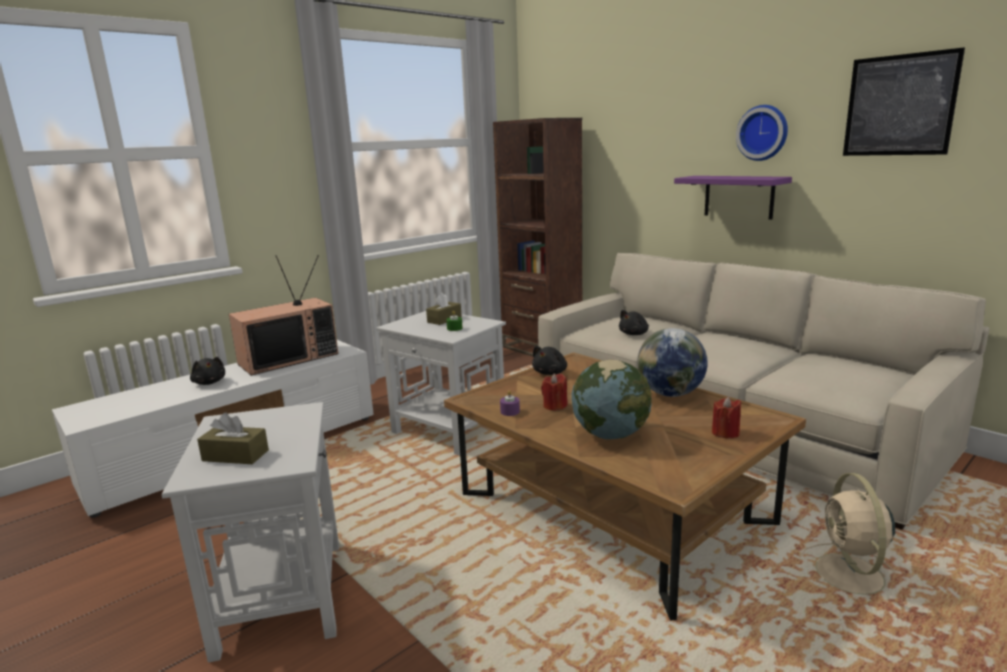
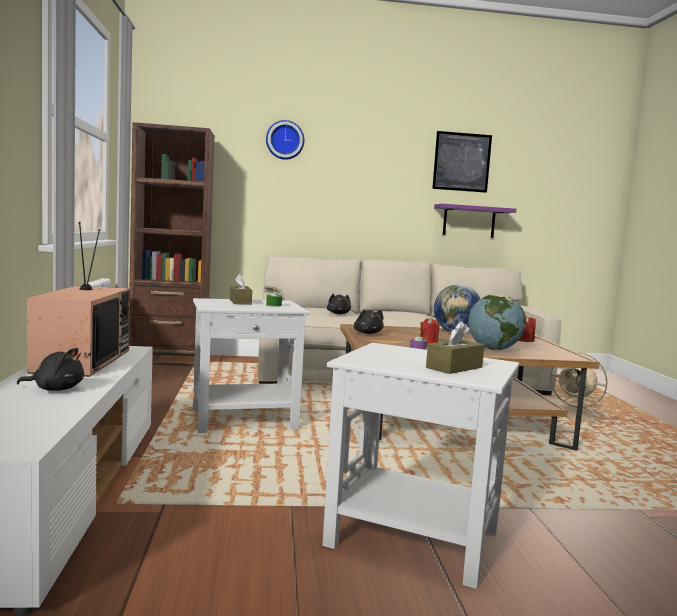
camera: 55 degrees left, 10 degrees down
purple shelf [674,176,792,220] -> purple shelf moved to [434,204,517,238]
wall clock [736,105,788,161] -> wall clock moved to [266,120,304,160]

